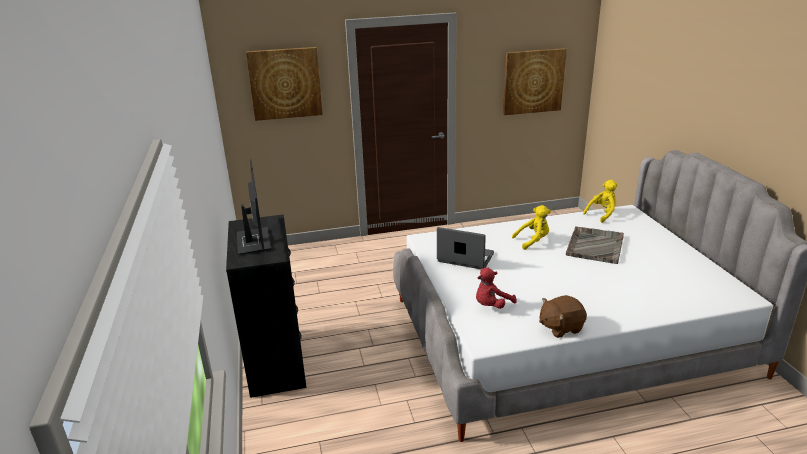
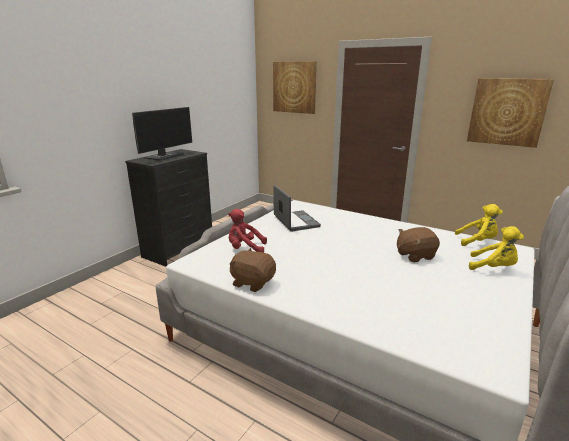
camera: 45 degrees right, 5 degrees down
yellow plush toy [512,205,551,250] -> yellow plush toy moved to [469,226,524,270]
grey tray [566,226,624,264] -> brown plush toy [397,227,440,263]

